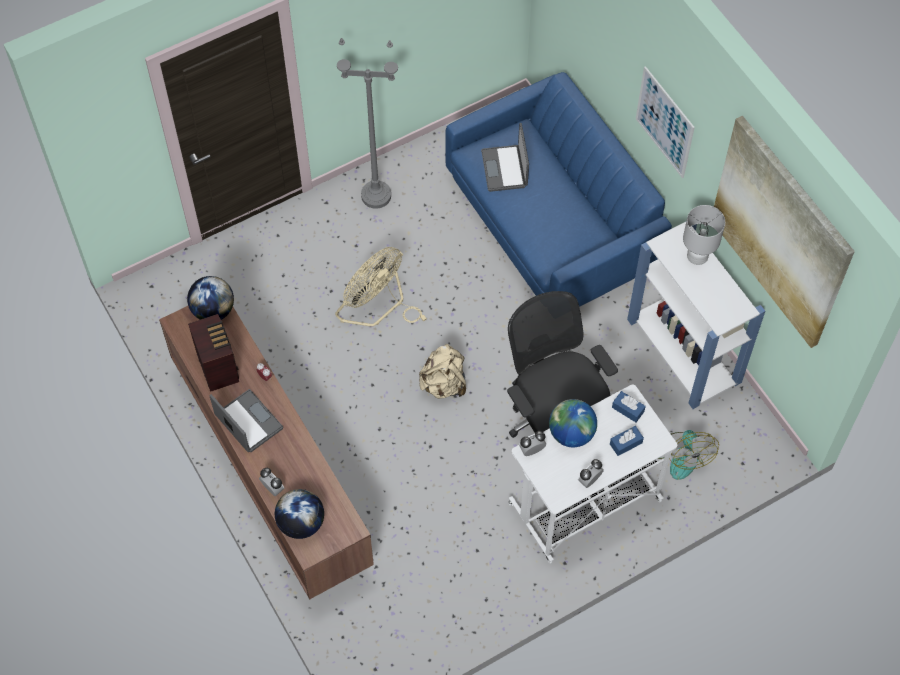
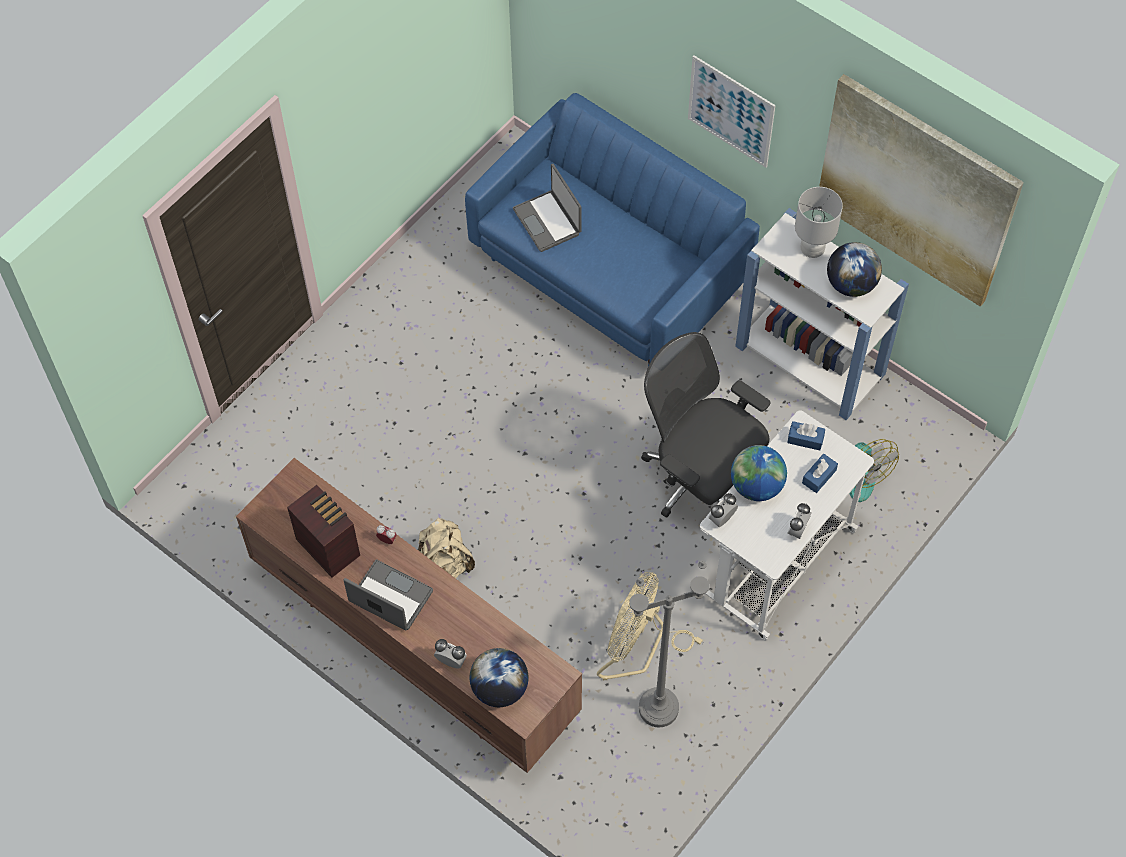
camera: 20 degrees left, 0 degrees up
globe [187,276,234,320] -> globe moved to [827,242,882,297]
beige fan [335,247,427,327] -> beige fan moved to [597,572,703,681]
grey floor lamp [337,38,398,209] -> grey floor lamp moved to [629,560,710,728]
beige backpack [419,344,466,399] -> beige backpack moved to [418,518,475,578]

